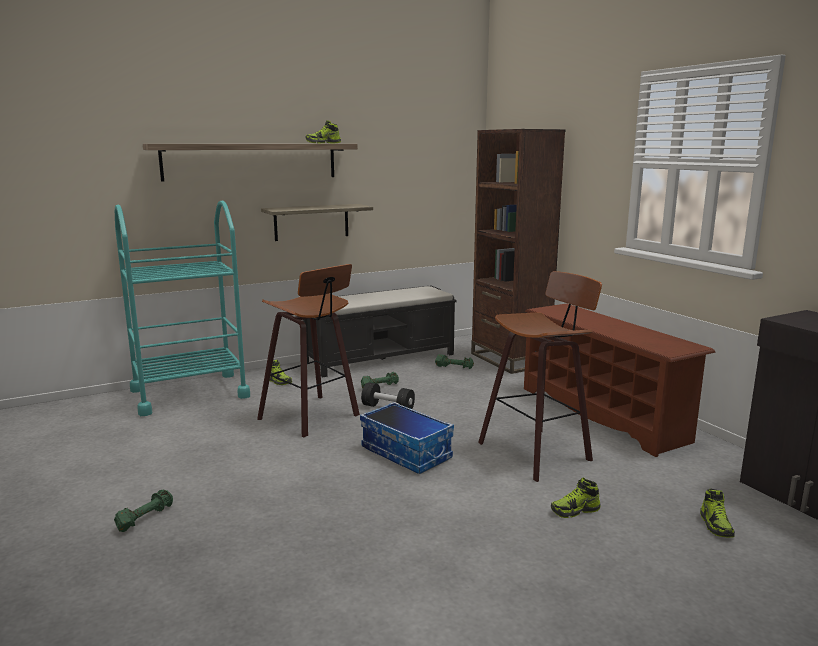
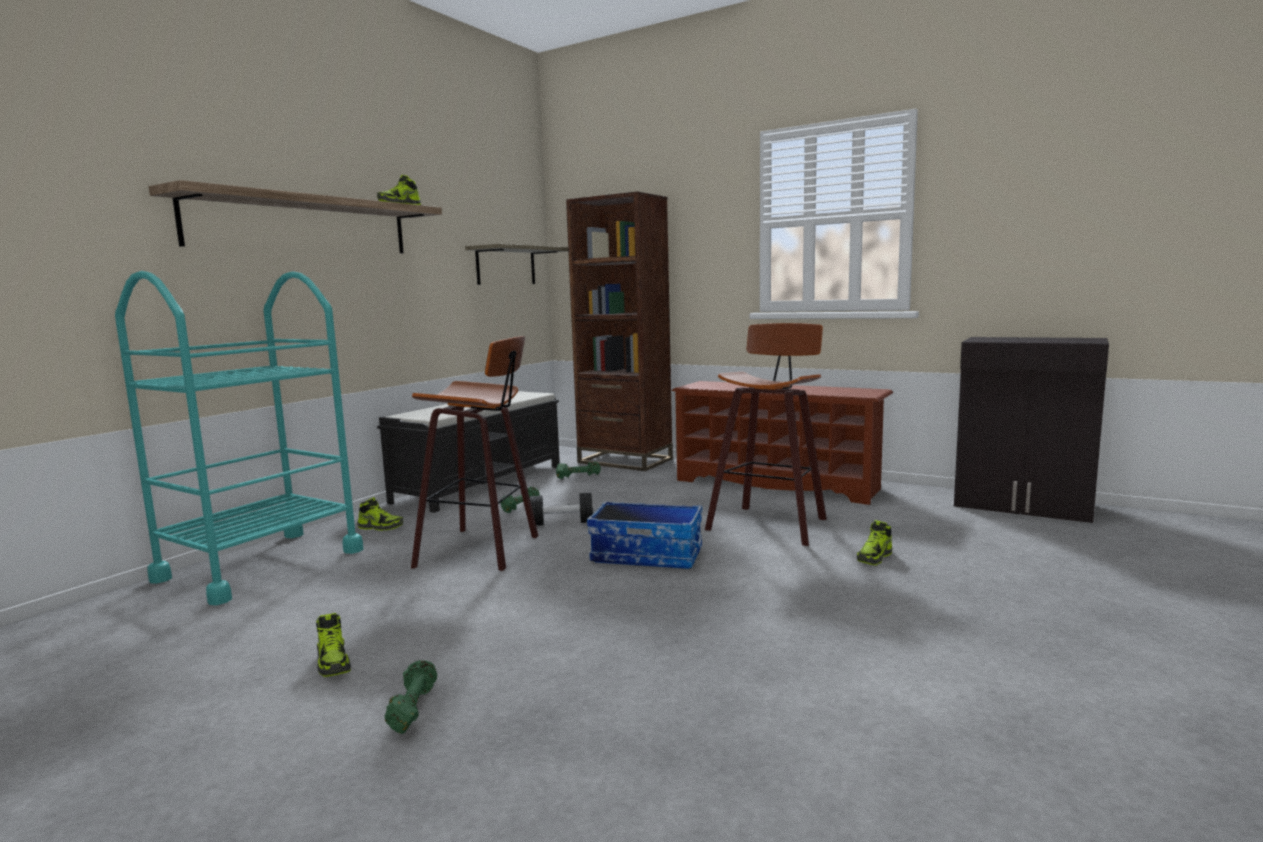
camera: 30 degrees left, 5 degrees down
shelf [261,204,373,241] -> shelf moved to [465,244,568,285]
shoe [700,488,735,538] -> shoe moved to [316,613,351,677]

